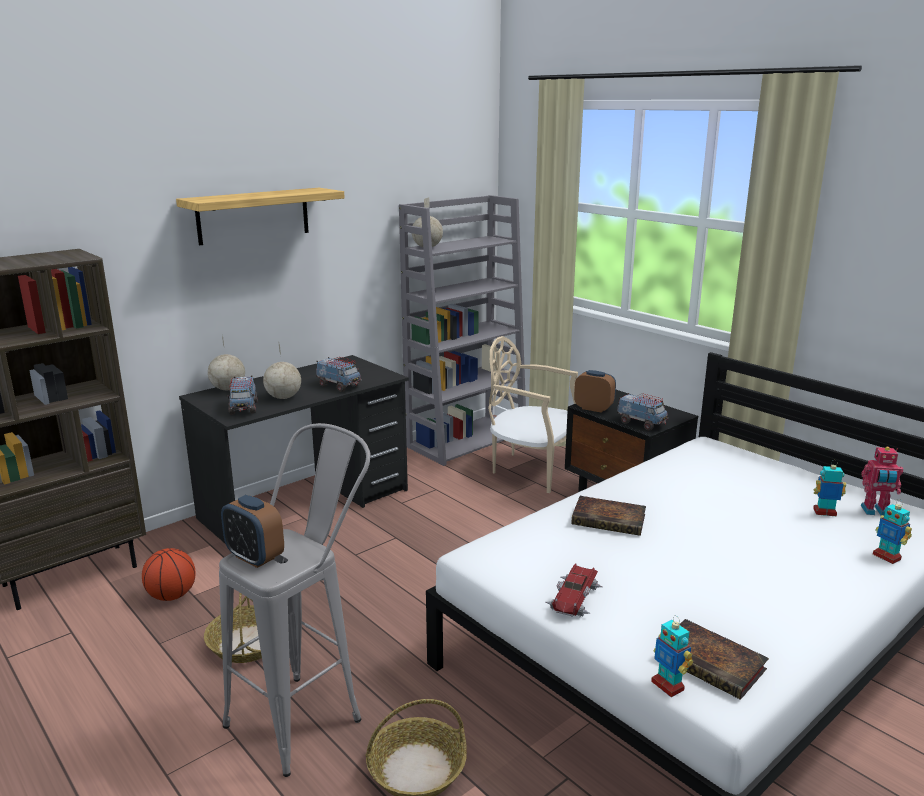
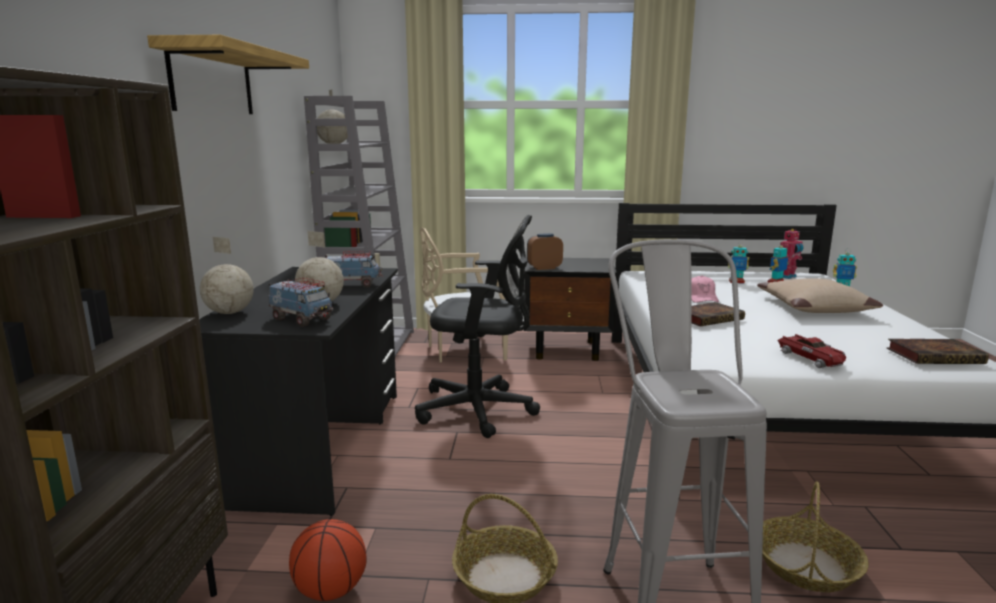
camera: 45 degrees left, 5 degrees down
alarm clock [221,495,284,568] -> none
toy truck [617,393,668,430] -> none
toy robot [651,615,693,697] -> toy robot moved to [728,241,749,284]
none -> black office chair [415,215,540,438]
none -> pink cap [692,275,719,303]
none -> beige pillow [757,278,883,313]

